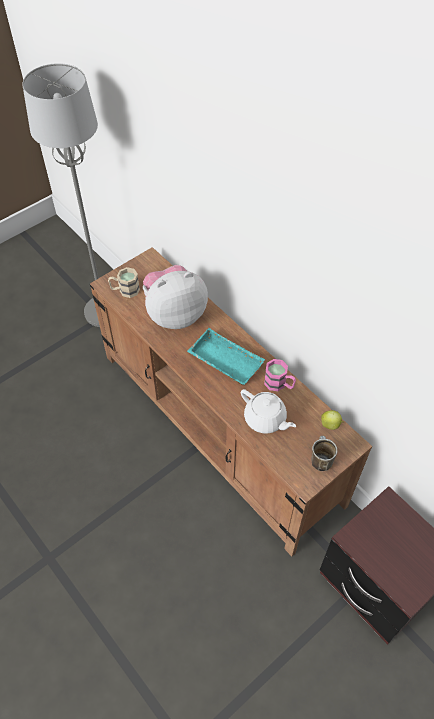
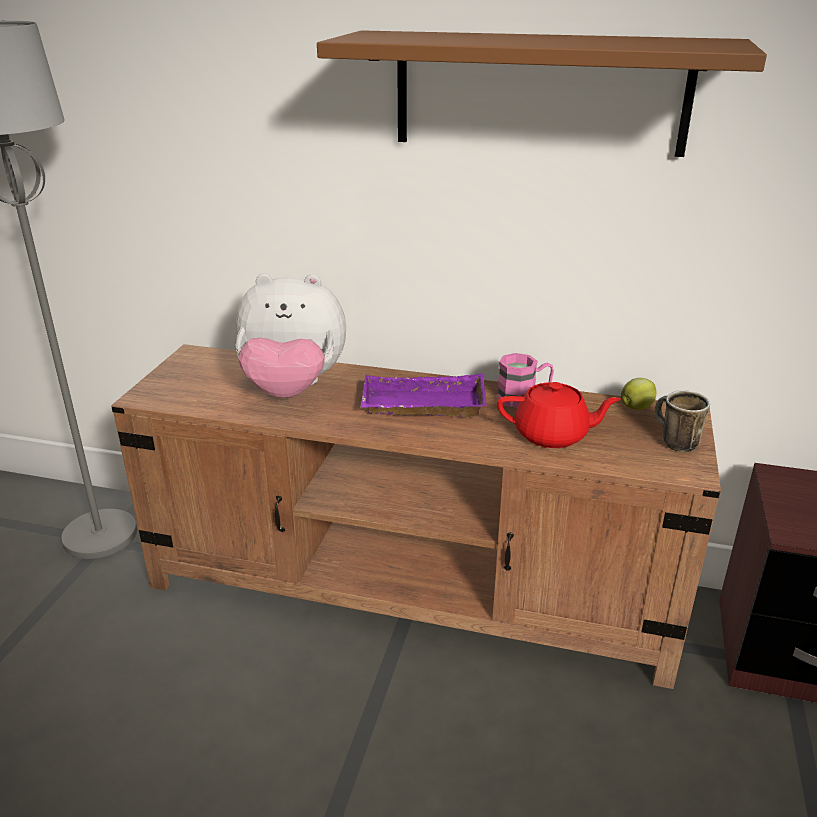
camera: 35 degrees left, 25 degrees down
beige mug [108,267,140,298] -> none
plush toy [143,265,208,329] -> plush toy turned 120 degrees counterclockwise [235,273,346,398]
turquoise tray [187,328,265,385] -> purple tray [360,373,487,417]
white teapot [241,389,296,434] -> red teapot [497,382,621,448]
none -> brown shelf [317,30,767,157]

